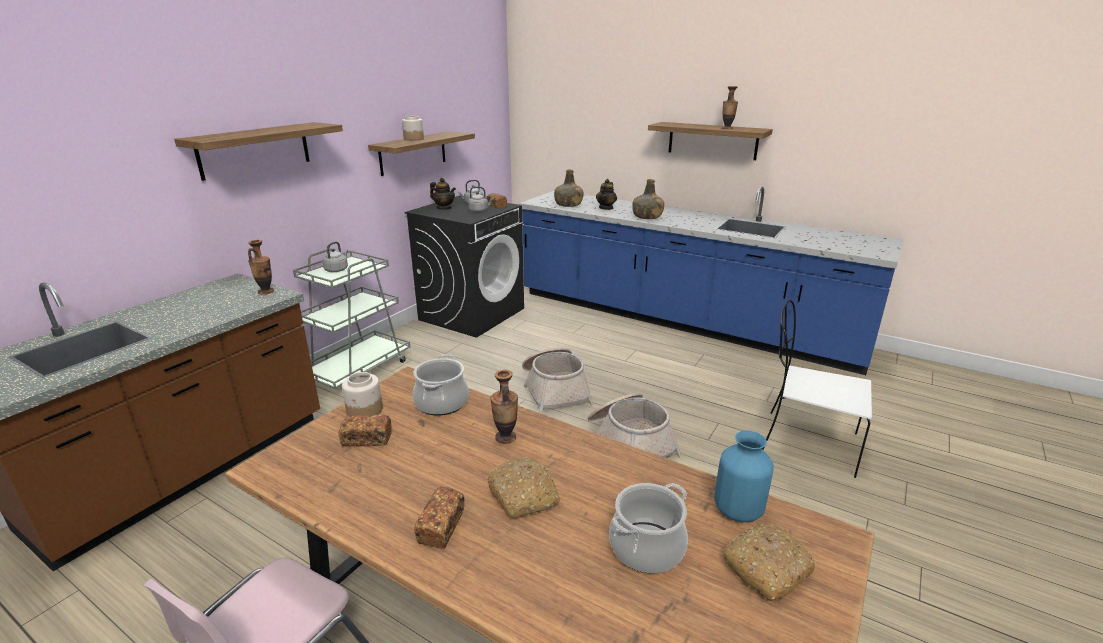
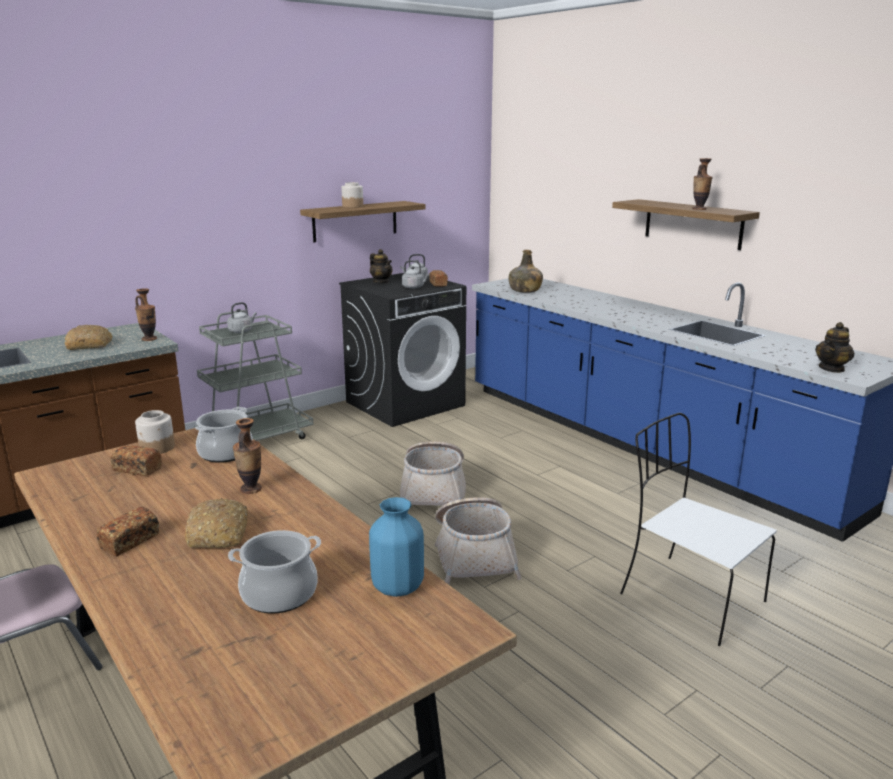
camera: 20 degrees right, 5 degrees down
shelf [174,122,343,181] -> none
teapot [596,179,617,210] -> teapot moved to [815,322,855,373]
green bottle [632,179,664,219] -> none
bread [723,524,815,601] -> bread moved to [65,325,113,350]

